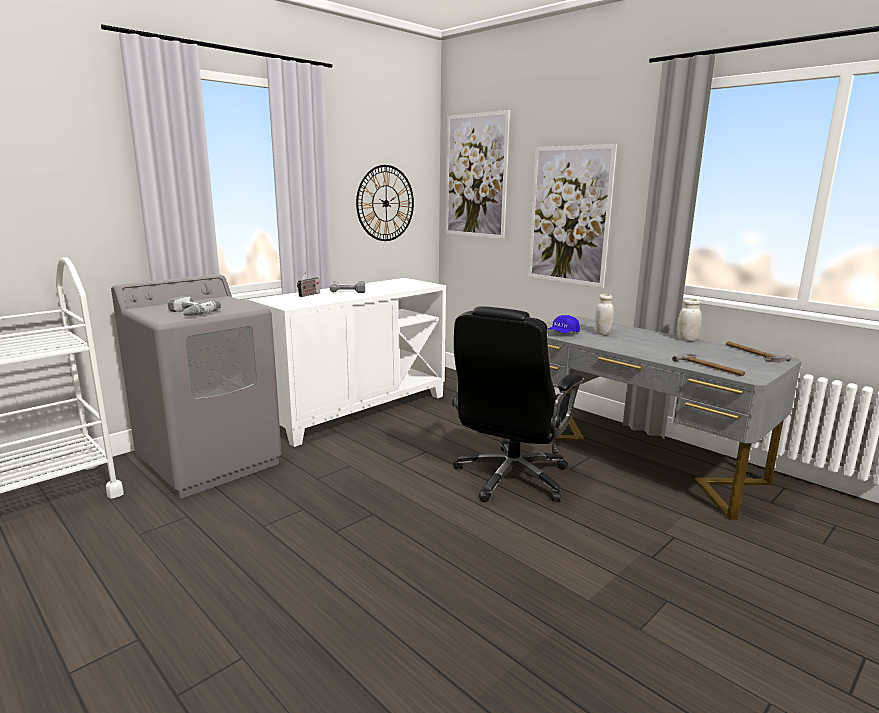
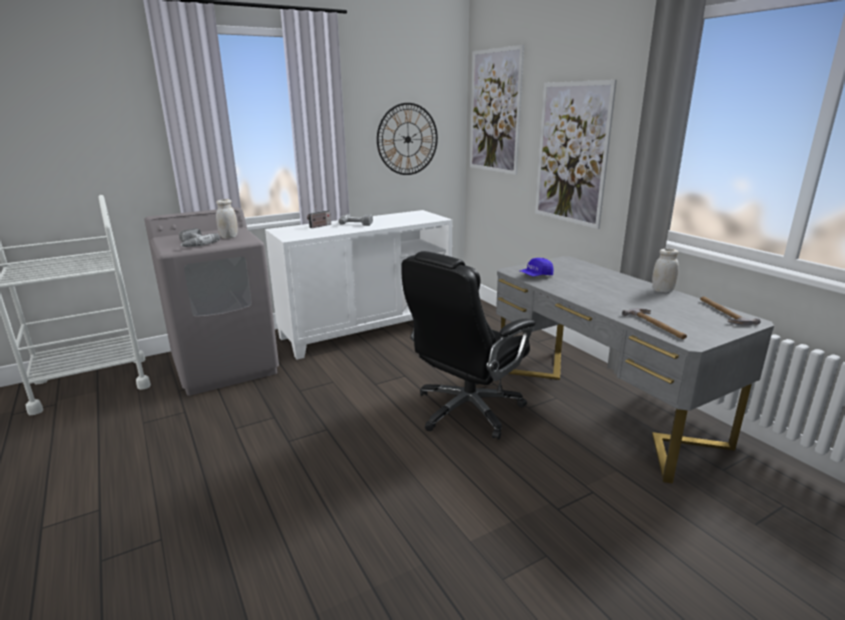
camera: 15 degrees right, 5 degrees up
white jar [594,294,614,335] -> white jar moved to [216,199,238,239]

